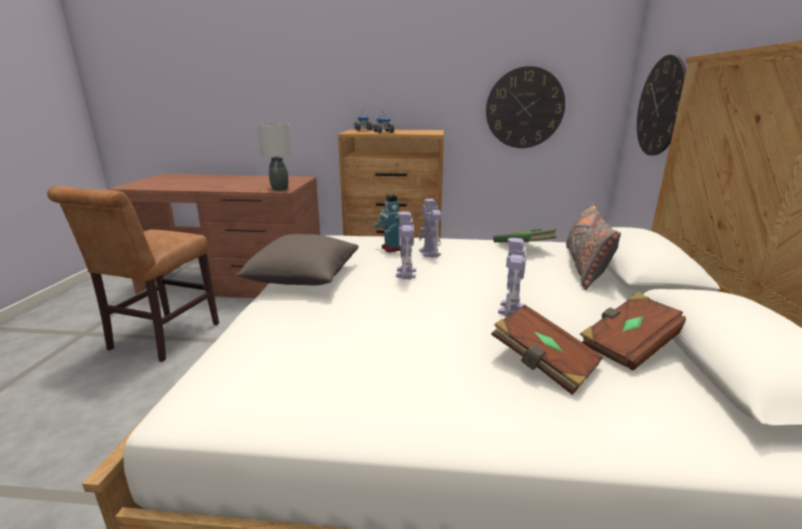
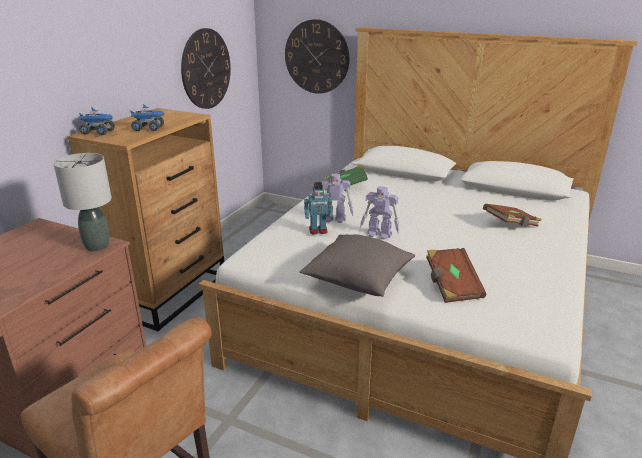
camera: 70 degrees left, 5 degrees up
toy robot [498,238,526,317] -> none
grey pillow [566,202,621,290] -> none
brown book [580,292,686,371] -> brown book moved to [426,248,487,303]

